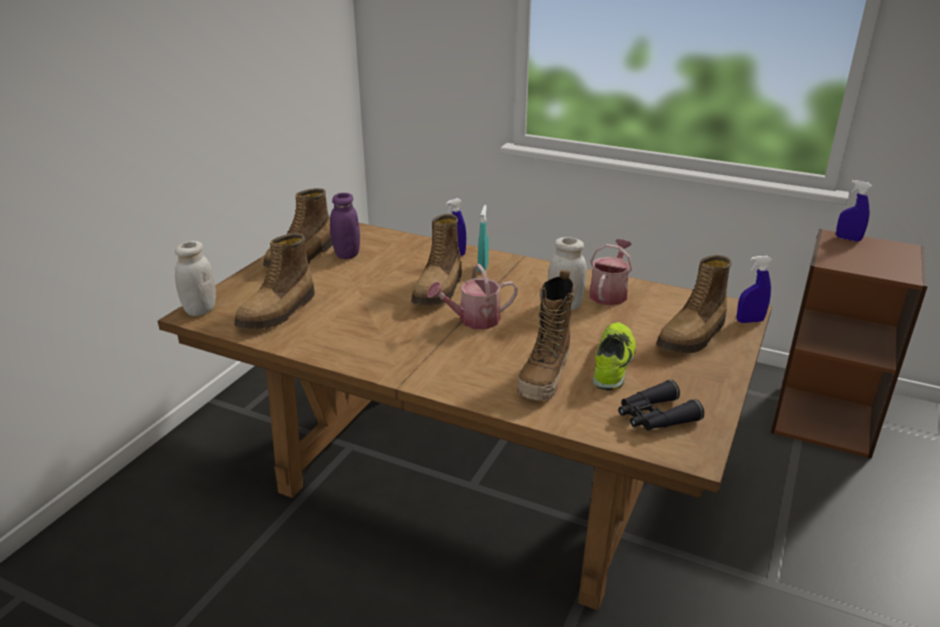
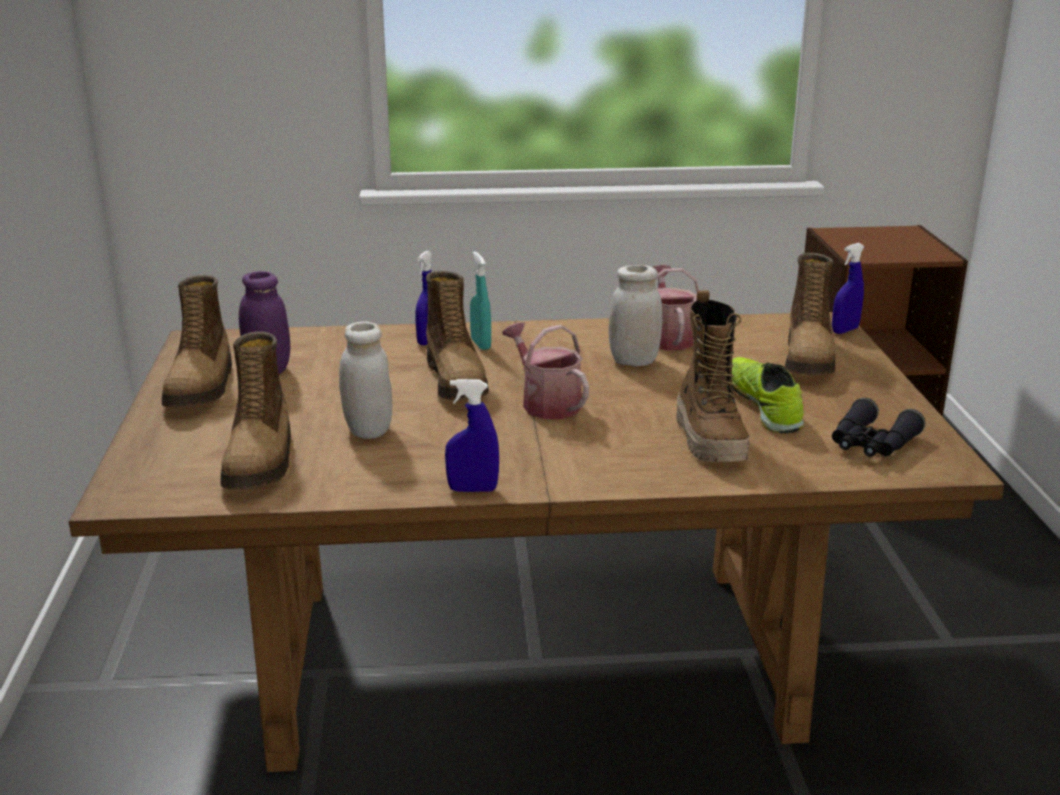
camera: 30 degrees left, 5 degrees down
white jar [175,241,216,316] -> white jar moved to [339,322,392,439]
watering can [427,264,518,329] -> watering can turned 105 degrees clockwise [502,322,589,419]
blue spray bottle [836,180,872,242] -> blue spray bottle moved to [445,379,499,492]

